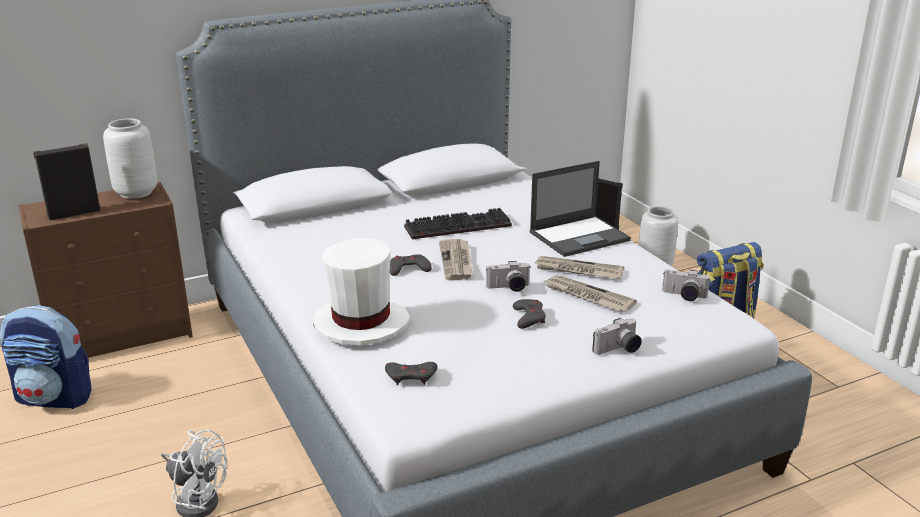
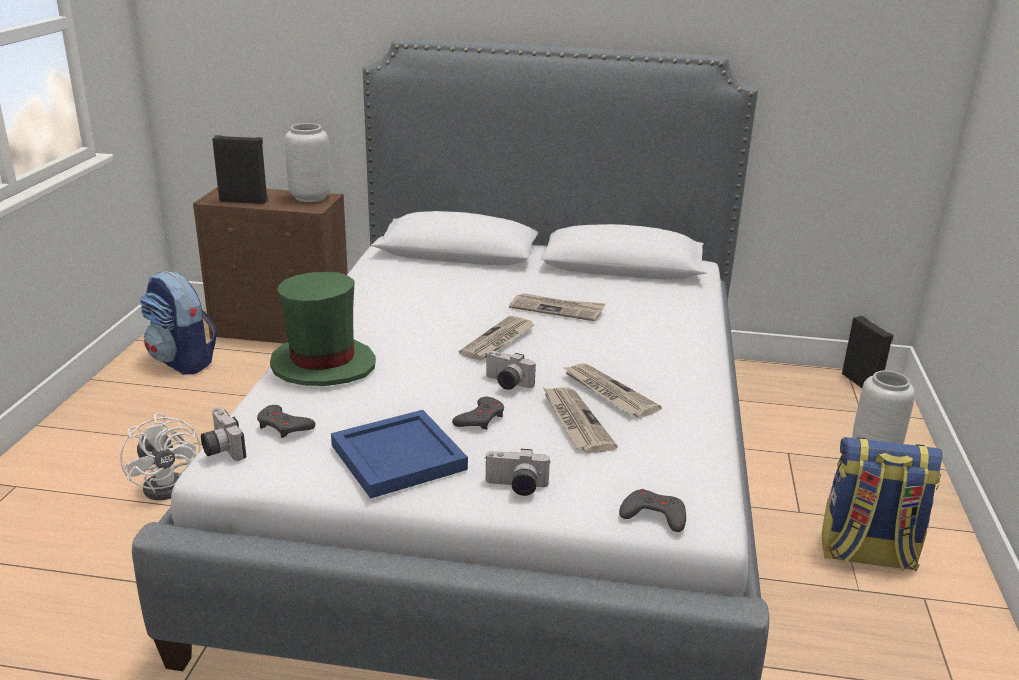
camera: 35 degrees right, 0 degrees up
white hat [313,238,410,345] -> green hat [270,272,376,386]
grey game controller [390,254,432,276] -> grey game controller moved to [619,489,686,532]
keyboard [404,208,512,240] -> newspaper [509,293,606,321]
laptop [530,161,631,257] -> none
camera [662,269,711,301] -> camera moved to [201,407,246,461]
none -> blue tray [331,410,468,499]

